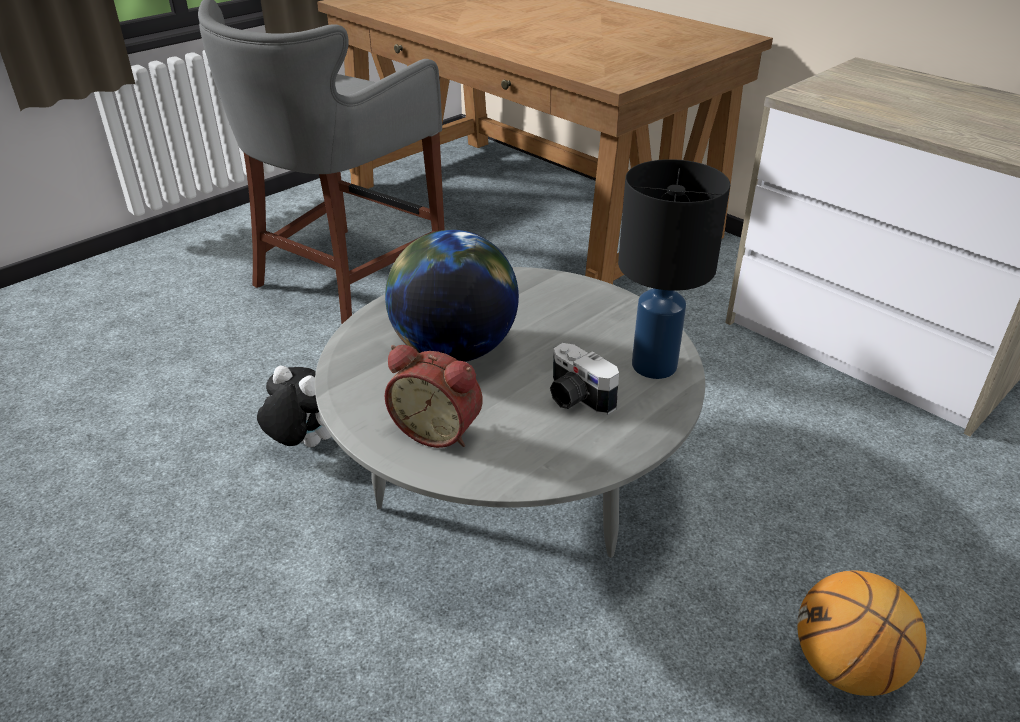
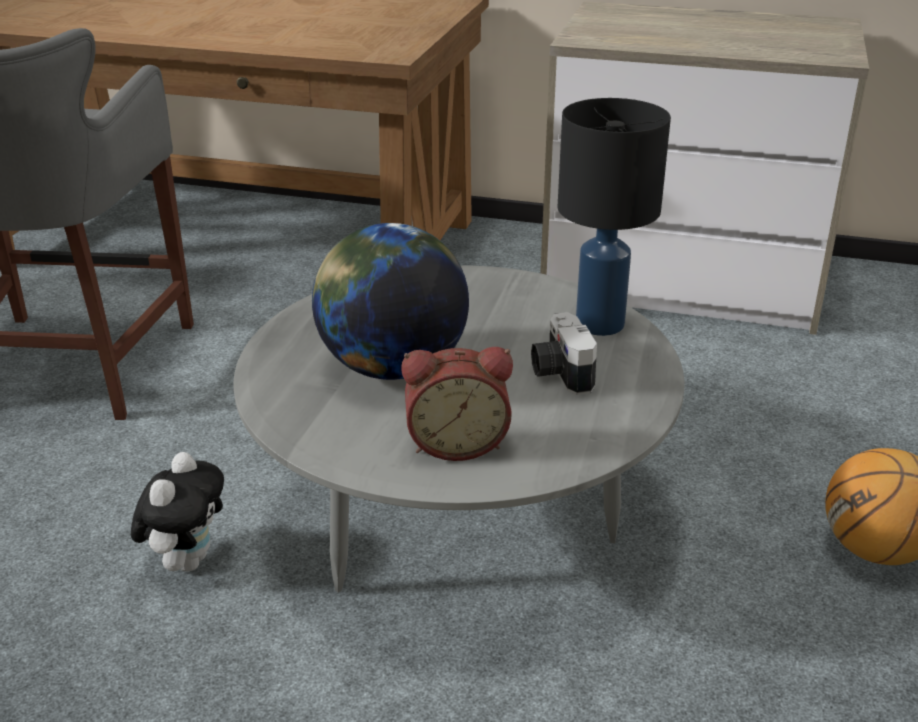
camera: 30 degrees left, 5 degrees down
plush toy [257,366,331,447] -> plush toy turned 105 degrees clockwise [131,452,224,572]
camera [550,343,619,415] -> camera turned 60 degrees clockwise [531,312,597,395]

